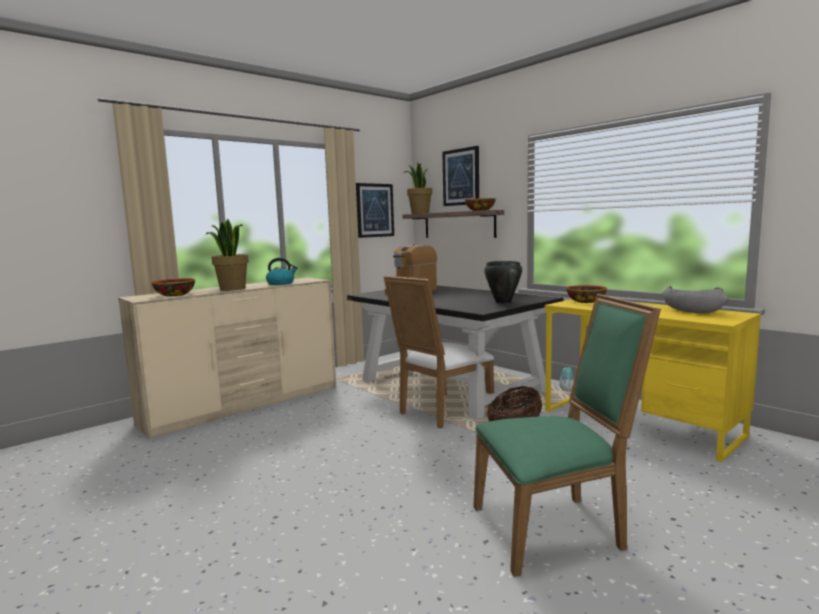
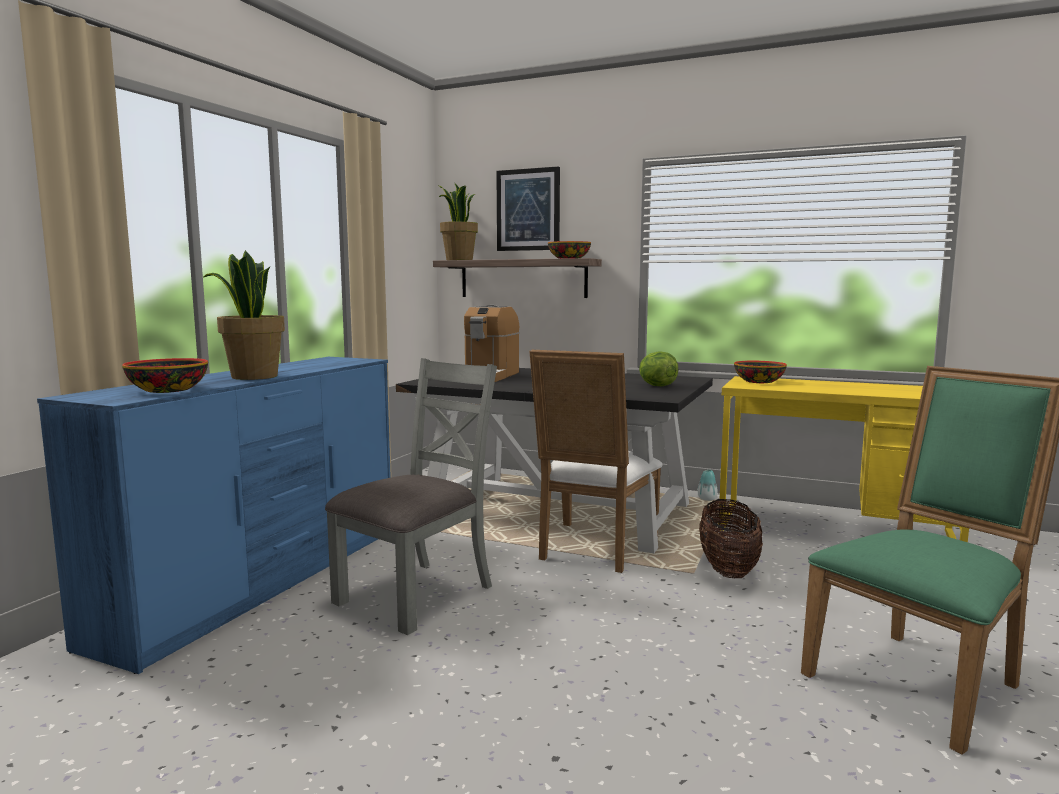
camera: 25 degrees left, 0 degrees up
beige dresser [118,277,336,439] -> blue dresser [37,357,391,674]
kettle [266,258,298,285] -> none
picture [356,183,394,238] -> none
black cooking pot [484,261,522,303] -> lettuce [639,352,678,386]
grey bowl [662,286,729,313] -> none
none -> grey chair [325,358,497,635]

